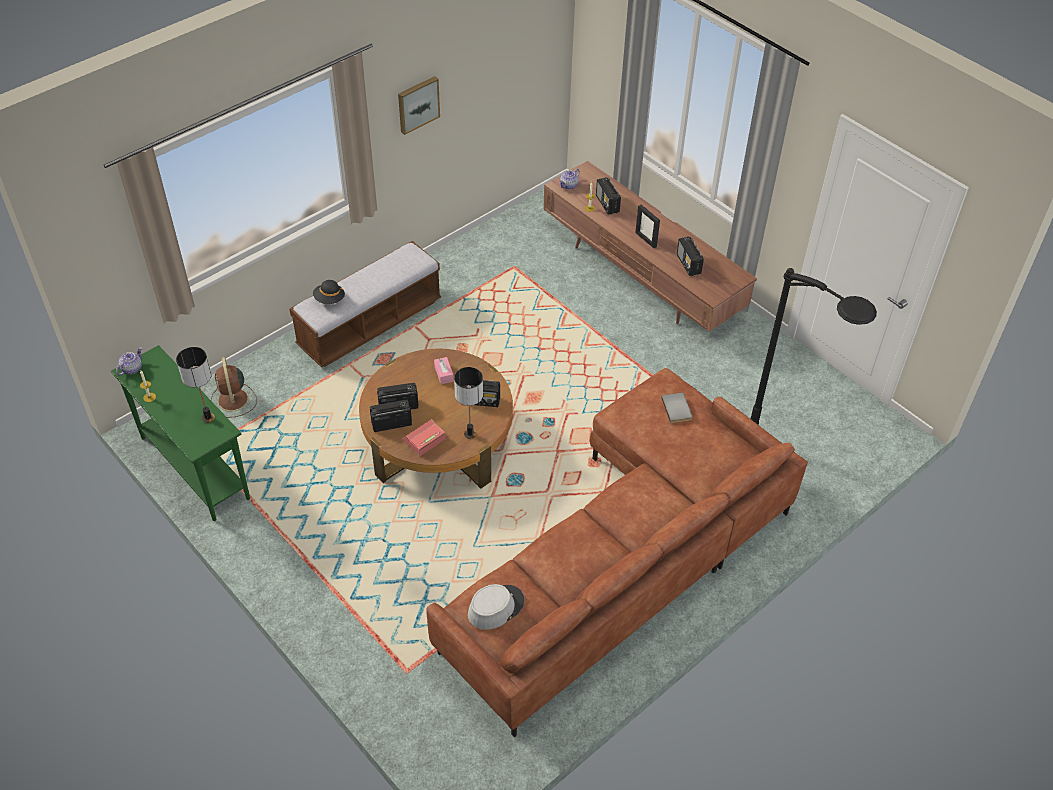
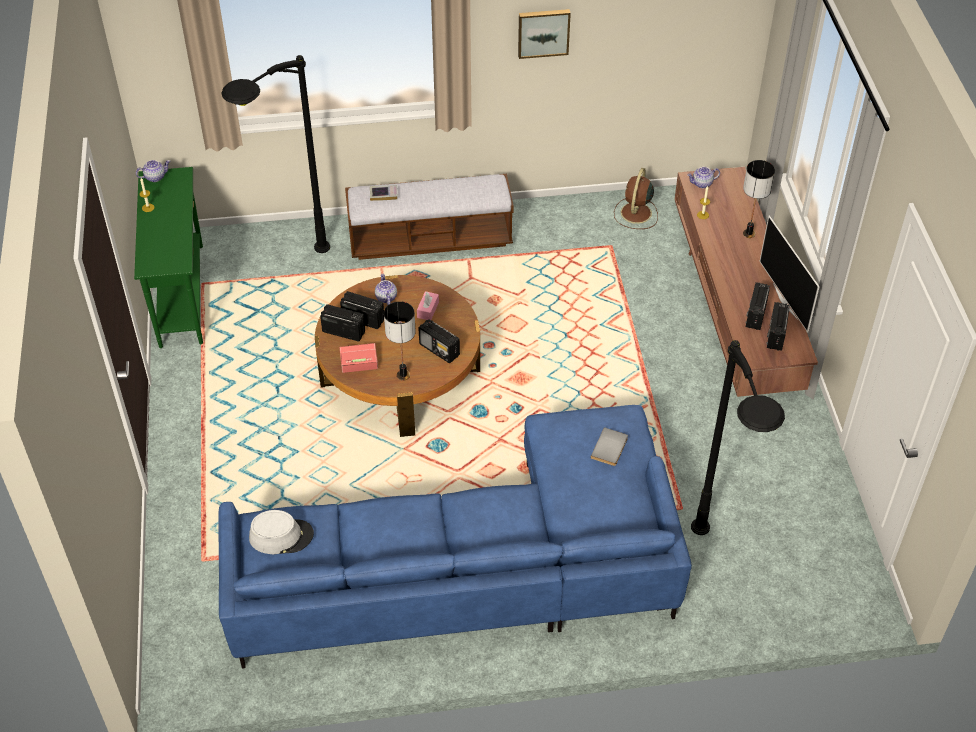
camera: 35 degrees right, 0 degrees up
table lamp [176,347,215,423] -> table lamp moved to [743,160,775,238]
brown fan [211,357,257,418] -> brown fan moved to [614,168,658,229]
black hat [313,280,345,304] -> book [370,185,398,201]
brown sofa [426,368,808,738] -> blue sofa [219,405,692,669]
radio [596,177,621,215] -> radio moved to [766,302,790,351]
picture frame [635,205,660,248] -> none
none -> black floor lamp [222,55,330,253]
none -> teapot [375,274,397,305]
none -> television [759,215,820,333]

